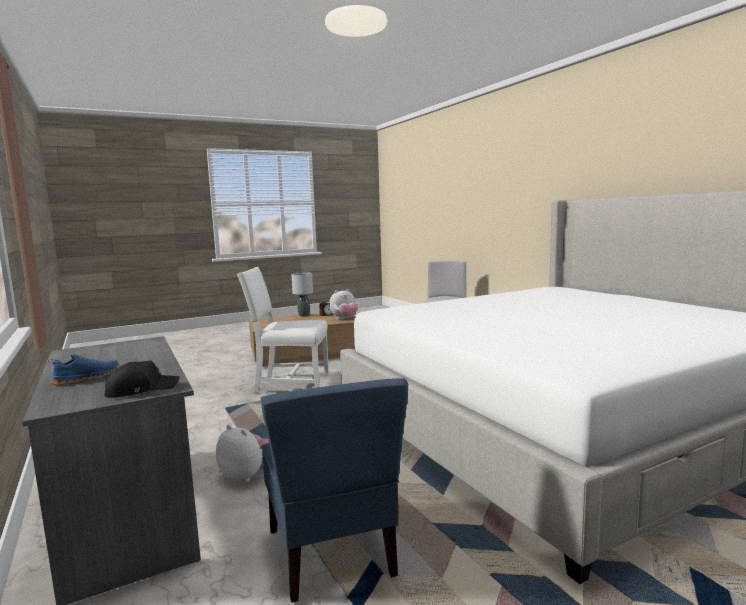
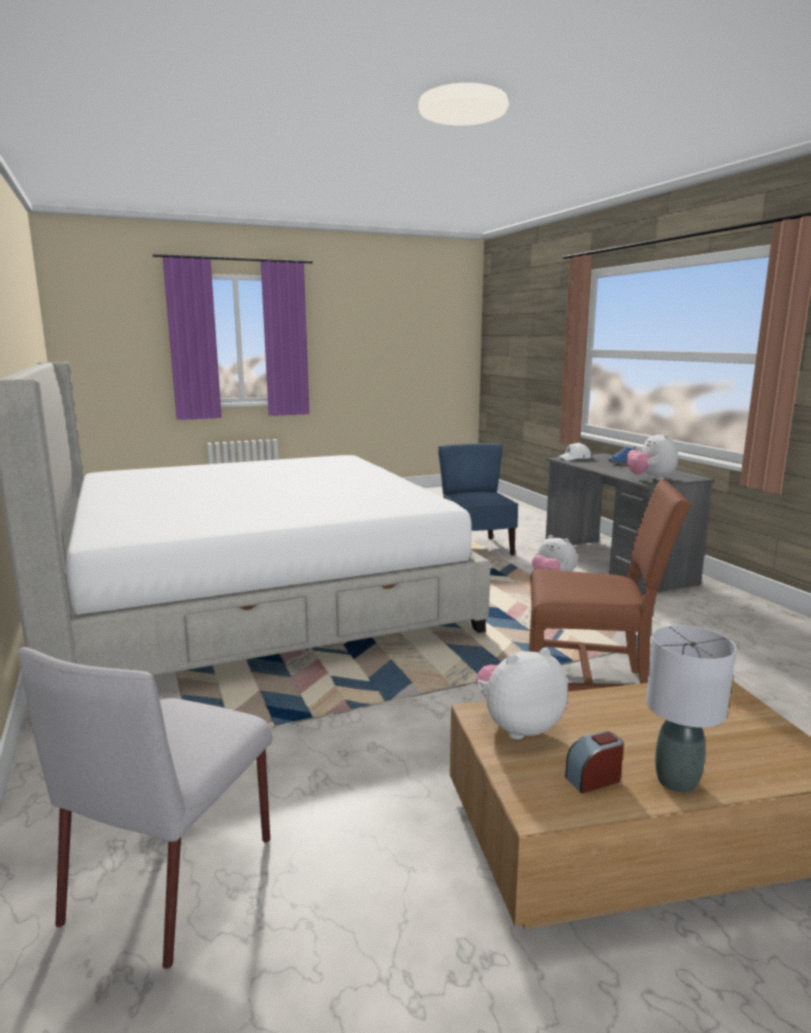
camera: 175 degrees left, 5 degrees up
black cap [104,361,180,398] -> white cap [558,443,591,461]
white chair [237,267,329,394] -> brown chair [529,479,691,691]
none -> plush toy [626,432,678,480]

